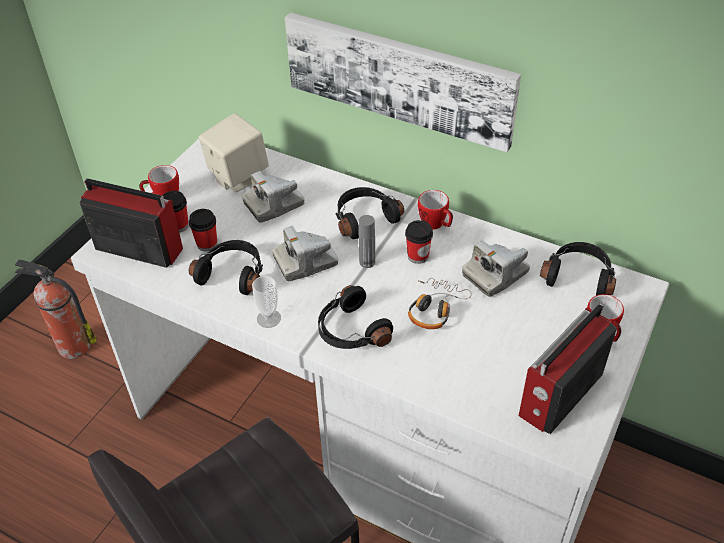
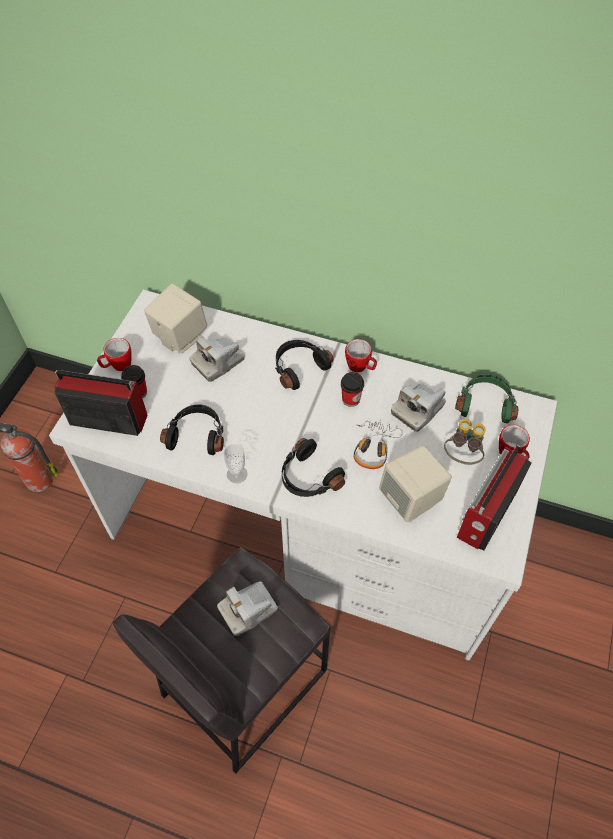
camera: 10 degrees left, 10 degrees up
cup [189,209,217,252] -> none
camera [272,226,338,281] -> camera moved to [217,581,278,636]
picture [285,12,521,152] -> none
grey bottle [359,215,375,268] -> none
black headphones [540,242,616,295] -> green headphones [455,374,518,423]
none -> beige speaker [379,445,452,522]
none -> binoculars [444,419,486,465]

